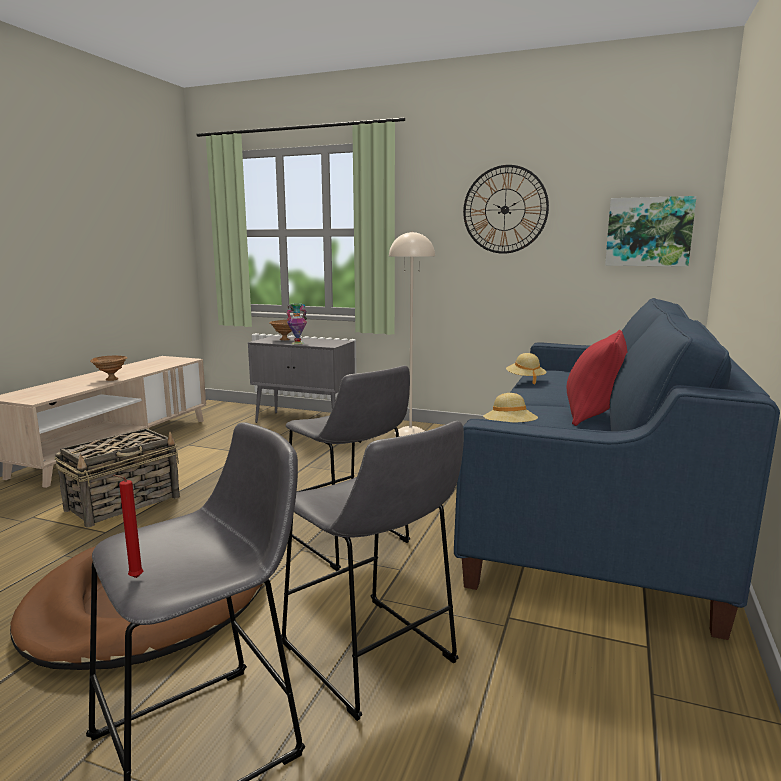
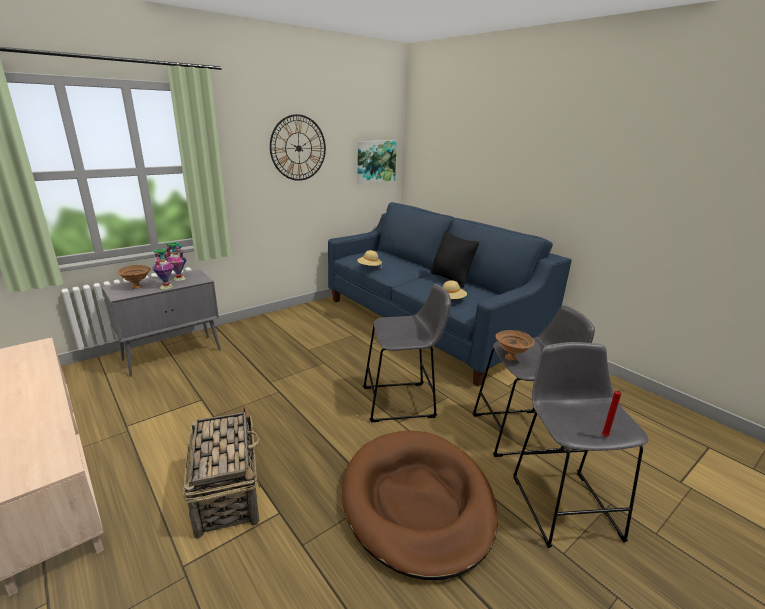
camera: 60 degrees left, 10 degrees up
brown bowl [90,356,128,381] -> brown bowl moved to [495,330,535,361]
beige floor lamp [389,231,435,436] -> none
red pillow [567,330,628,426] -> black pillow [430,231,479,288]
none -> vase [166,242,187,281]

